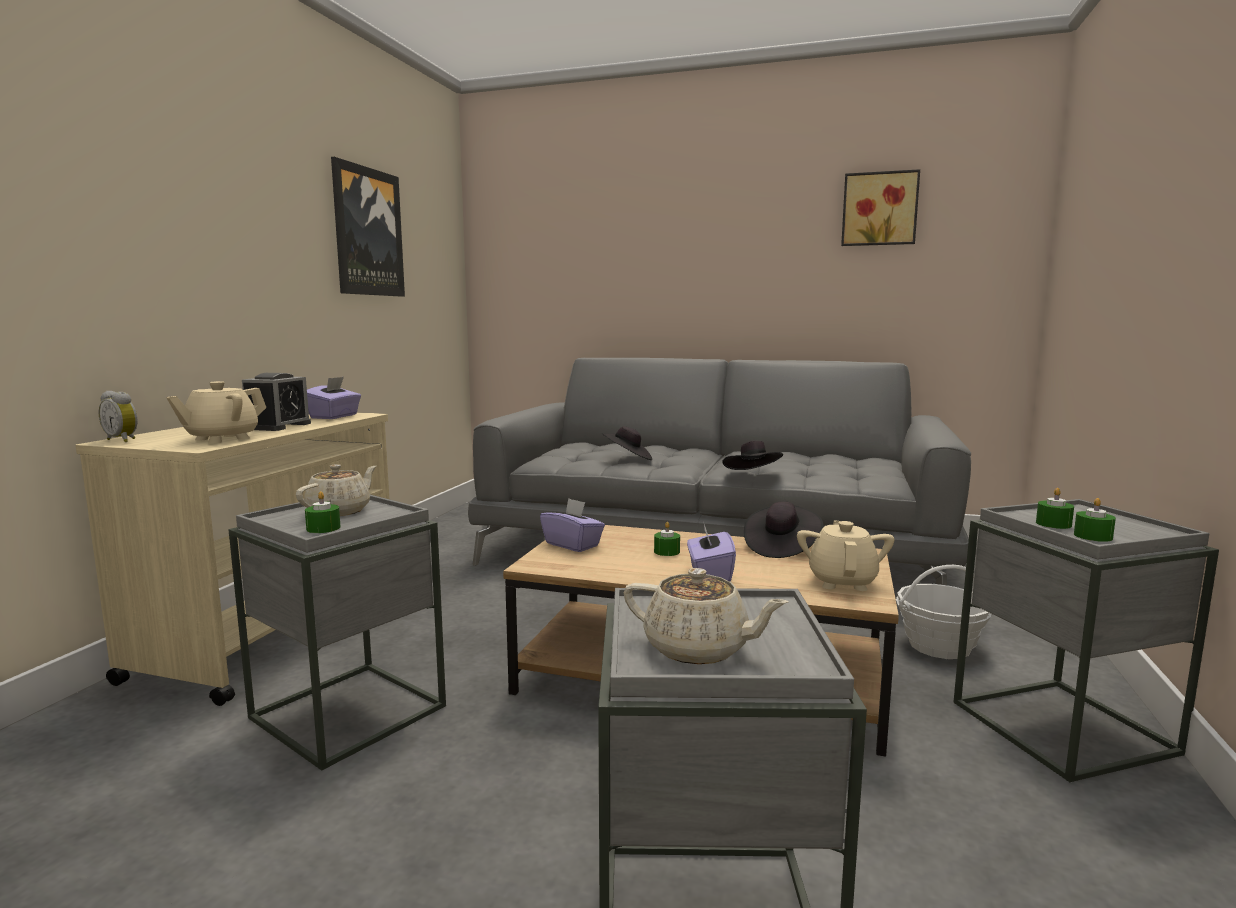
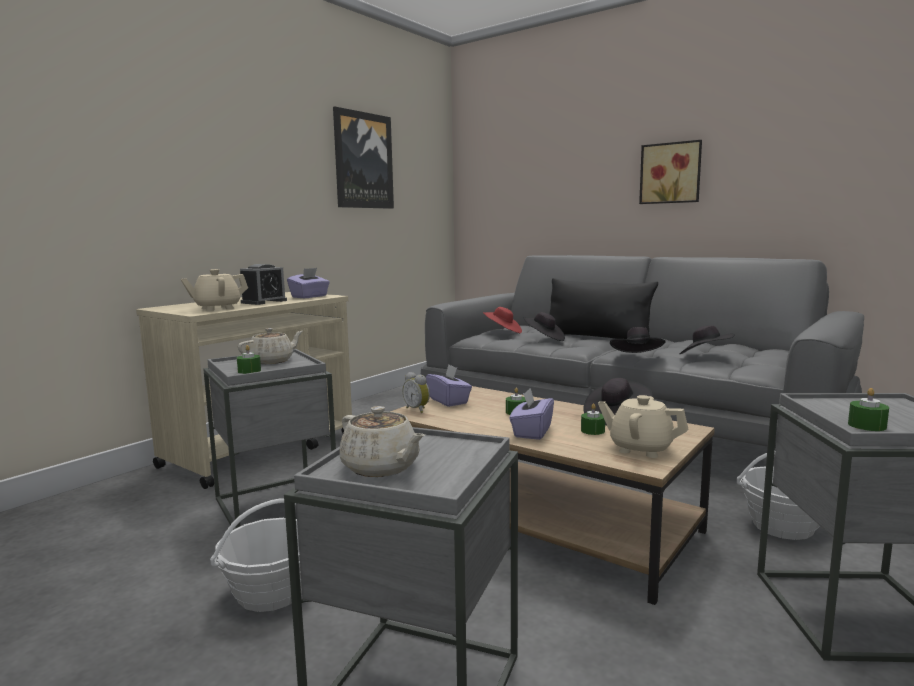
camera: 20 degrees right, 0 degrees up
alarm clock [98,391,138,442] -> alarm clock moved to [403,372,430,413]
beige teapot [797,521,894,591] -> beige teapot turned 90 degrees counterclockwise [598,395,688,458]
picture [841,169,920,246] -> picture moved to [639,140,702,204]
green candle [1036,488,1074,529] -> green candle moved to [581,404,605,435]
none -> basket [210,498,302,612]
none -> red hat [483,307,522,333]
none -> black pillow [549,278,658,339]
none -> black hat [680,325,735,354]

